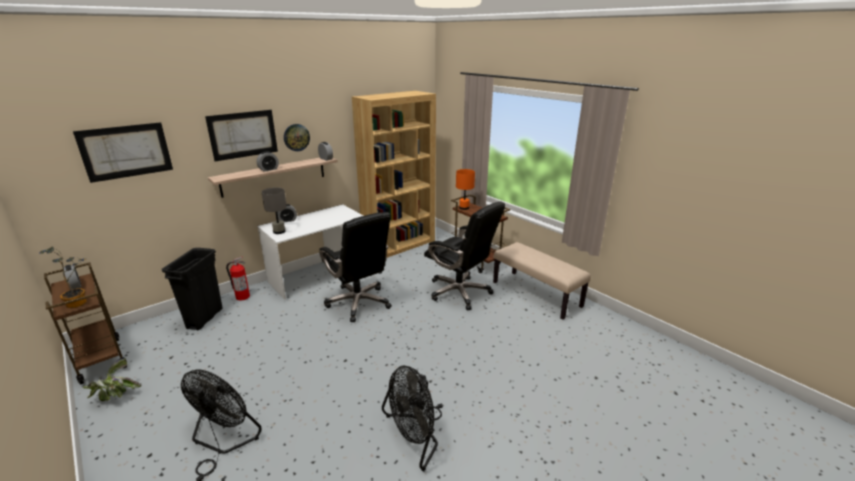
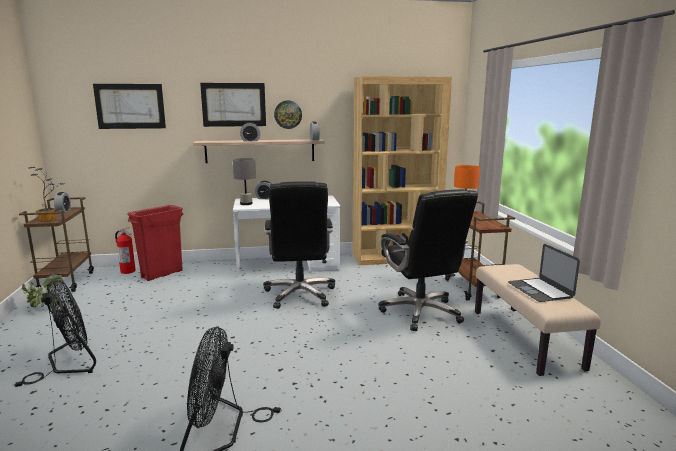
camera: 30 degrees right, 10 degrees down
black trash can [162,248,223,330] -> red trash can [127,205,183,281]
fire extinguisher [226,256,250,300] -> fire extinguisher moved to [115,227,136,274]
none -> laptop [508,244,580,302]

